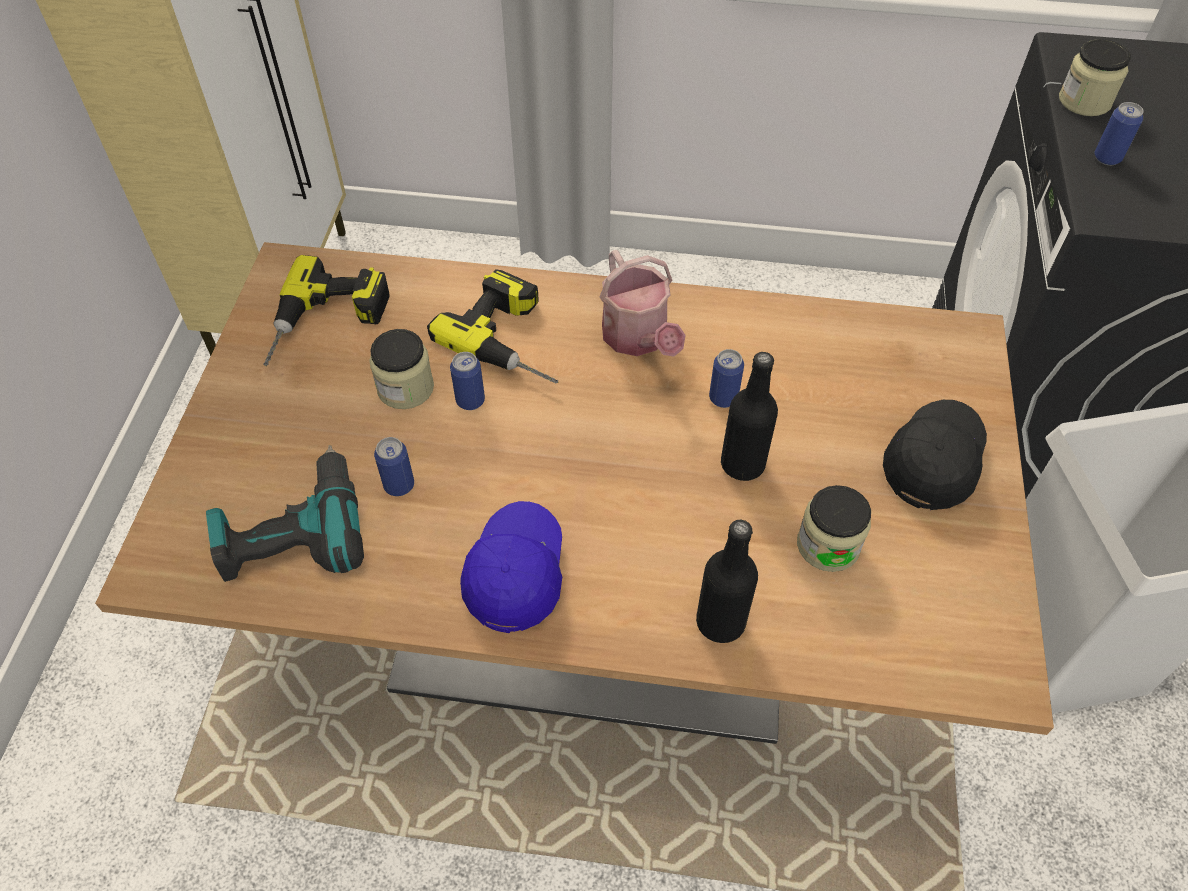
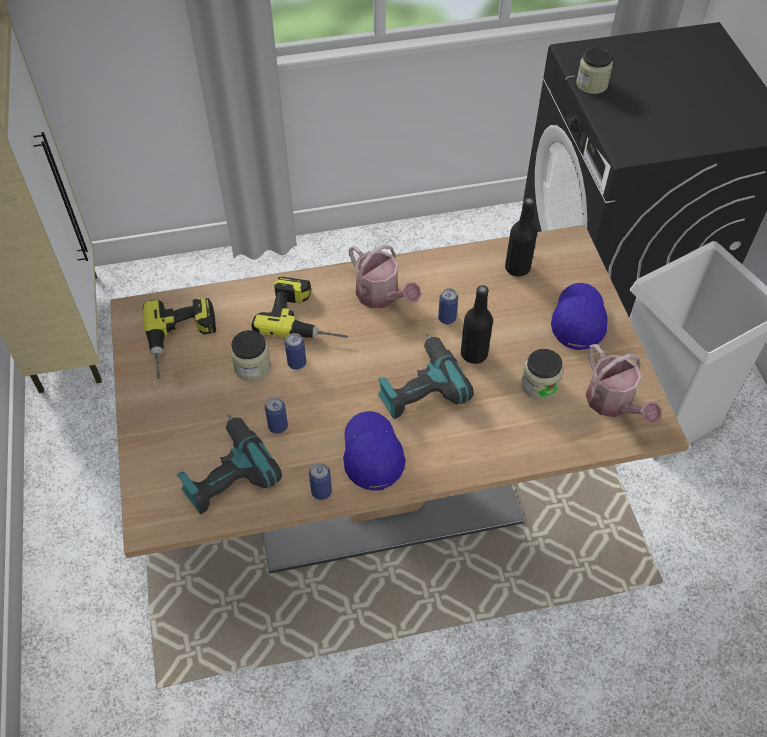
camera: 20 degrees left, 0 degrees up
black bottle [696,520,758,643] -> black bottle moved to [505,198,537,277]
black cap [883,400,987,510] -> blue cap [551,283,608,350]
can [1095,102,1144,165] -> can moved to [309,463,332,500]
none -> power drill [378,334,474,419]
none -> watering can [586,344,662,424]

